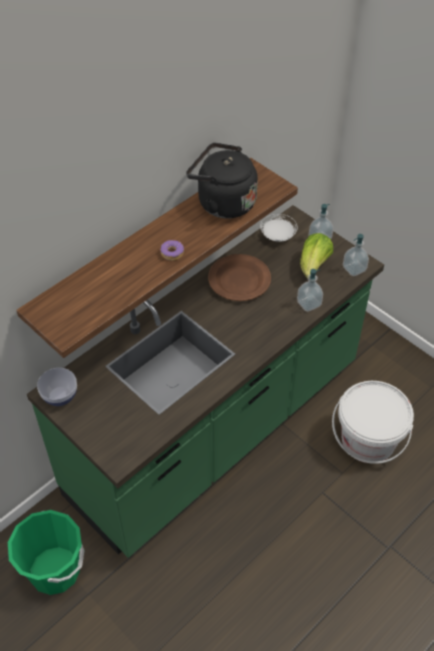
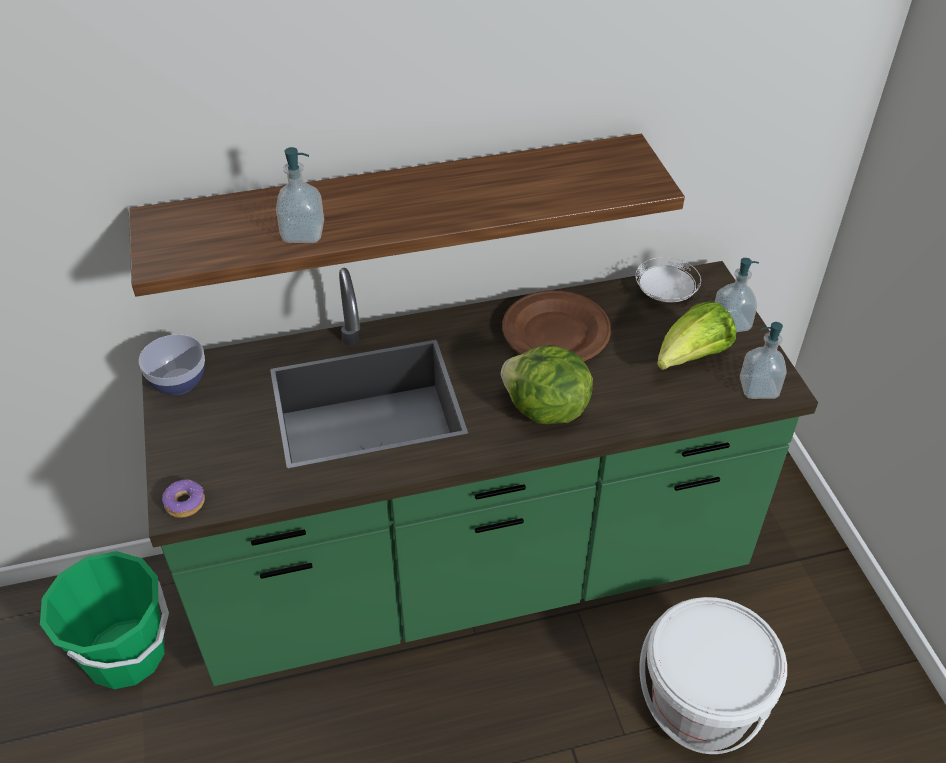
camera: 30 degrees right, 5 degrees down
donut [160,240,184,261] -> donut moved to [162,479,205,518]
black kettle [186,143,258,218] -> none
soap dispenser [297,269,323,312] -> soap dispenser moved to [276,147,324,243]
none -> lettuce [501,345,593,424]

